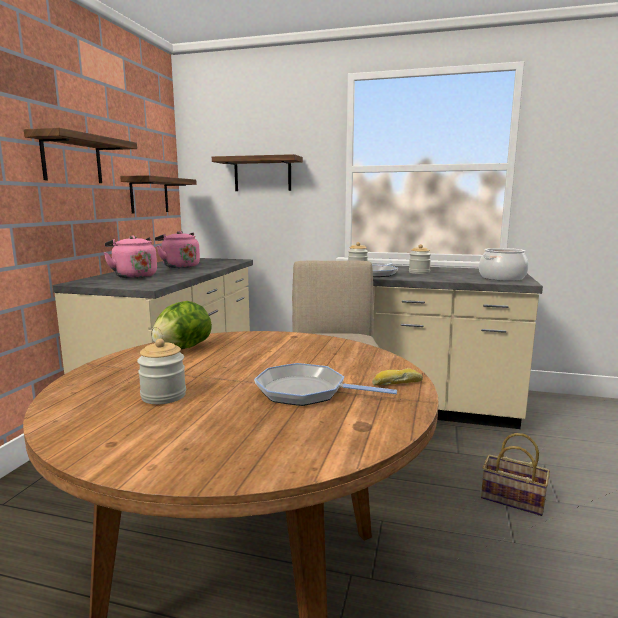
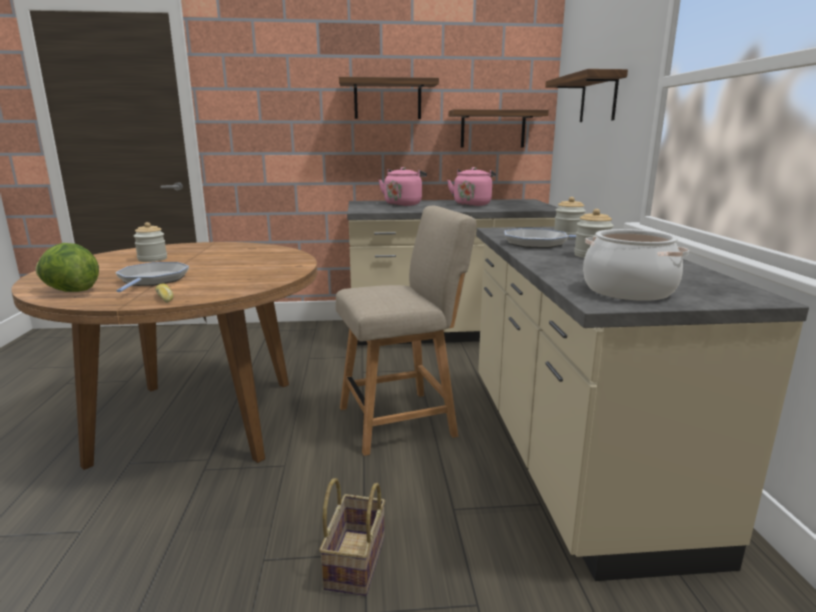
camera: 70 degrees right, 5 degrees up
lettuce [152,301,212,349] -> lettuce moved to [35,243,99,292]

